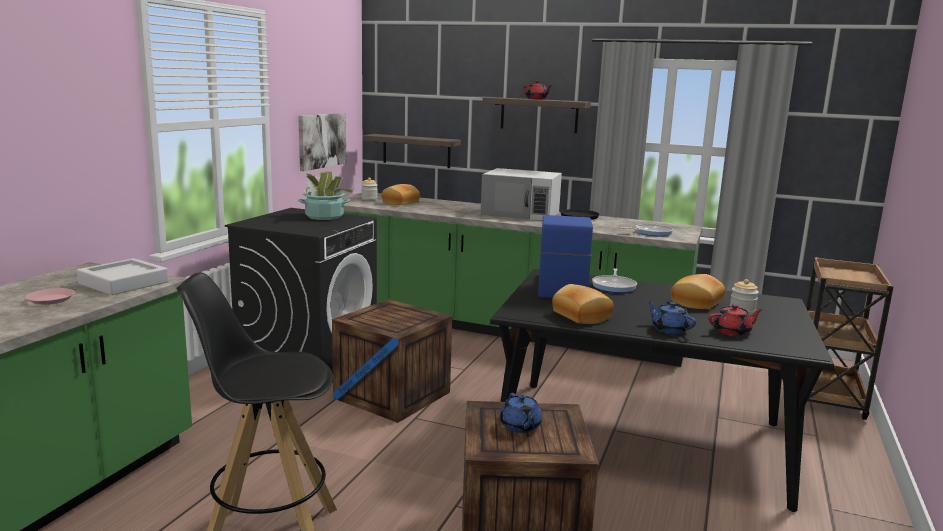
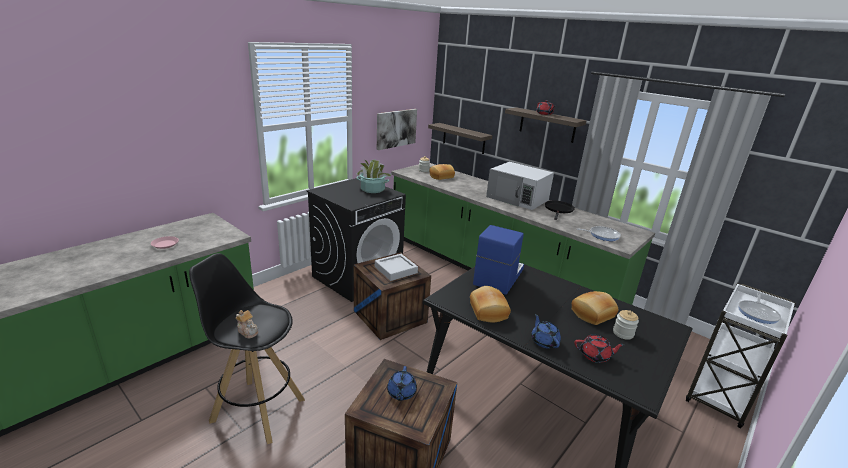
camera: 20 degrees right, 10 degrees up
grey tray [77,258,169,295] -> grey tray moved to [375,254,418,281]
frying pan [592,268,637,293] -> frying pan moved to [738,294,781,324]
brown cart [806,257,894,420] -> white cart [686,283,796,428]
none -> teapot [235,310,258,338]

